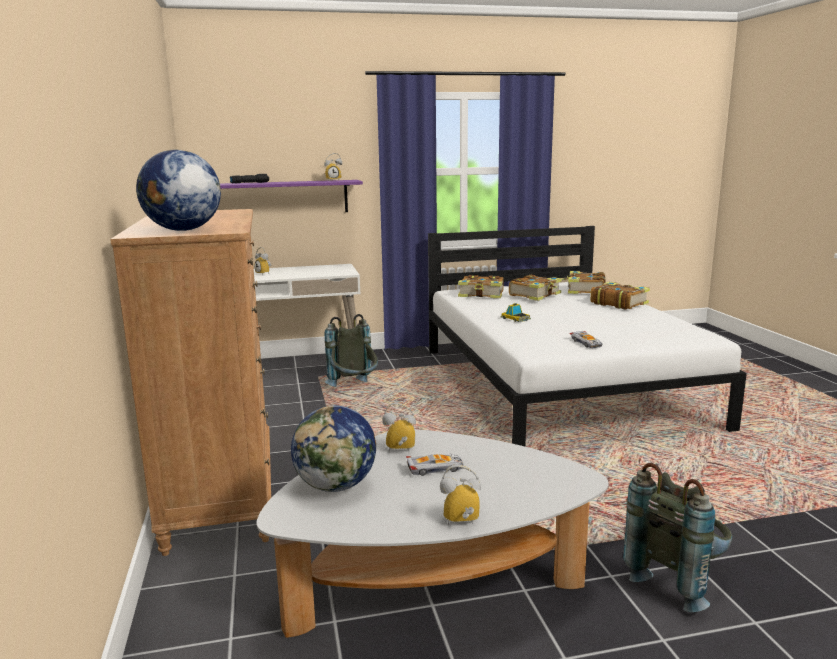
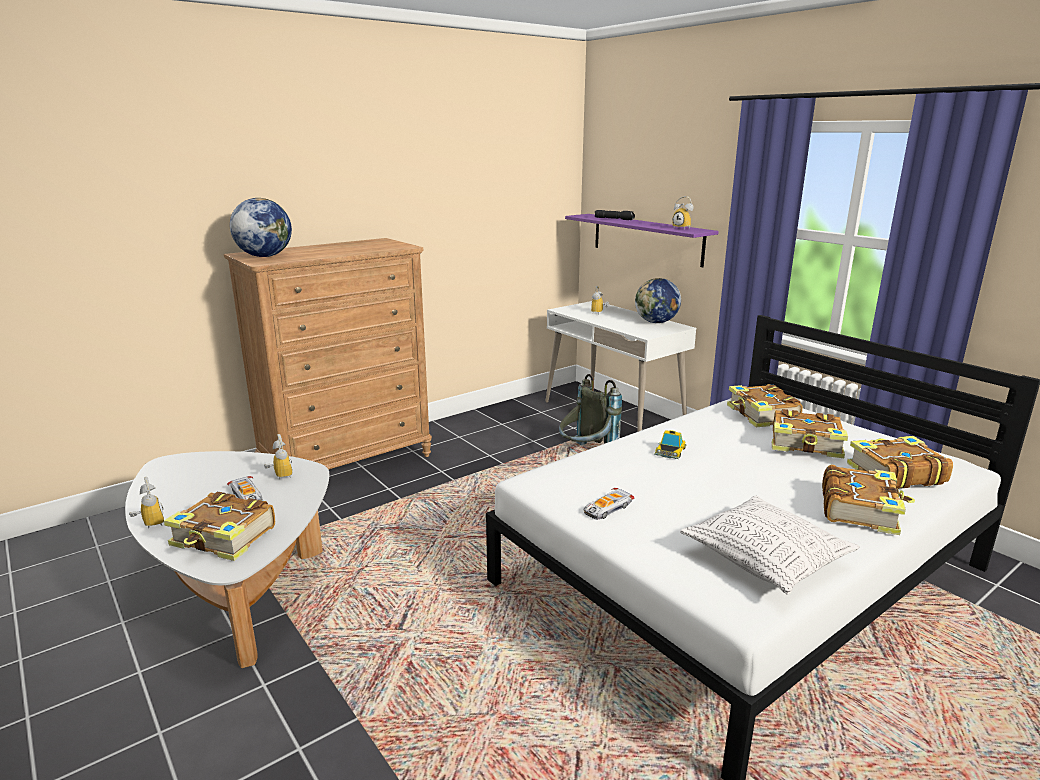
camera: 65 degrees right, 5 degrees up
globe [291,405,376,492] -> globe moved to [635,278,681,323]
grey backpack [623,463,732,612] -> none
none -> book [164,492,275,561]
none -> pillow [680,495,860,595]

